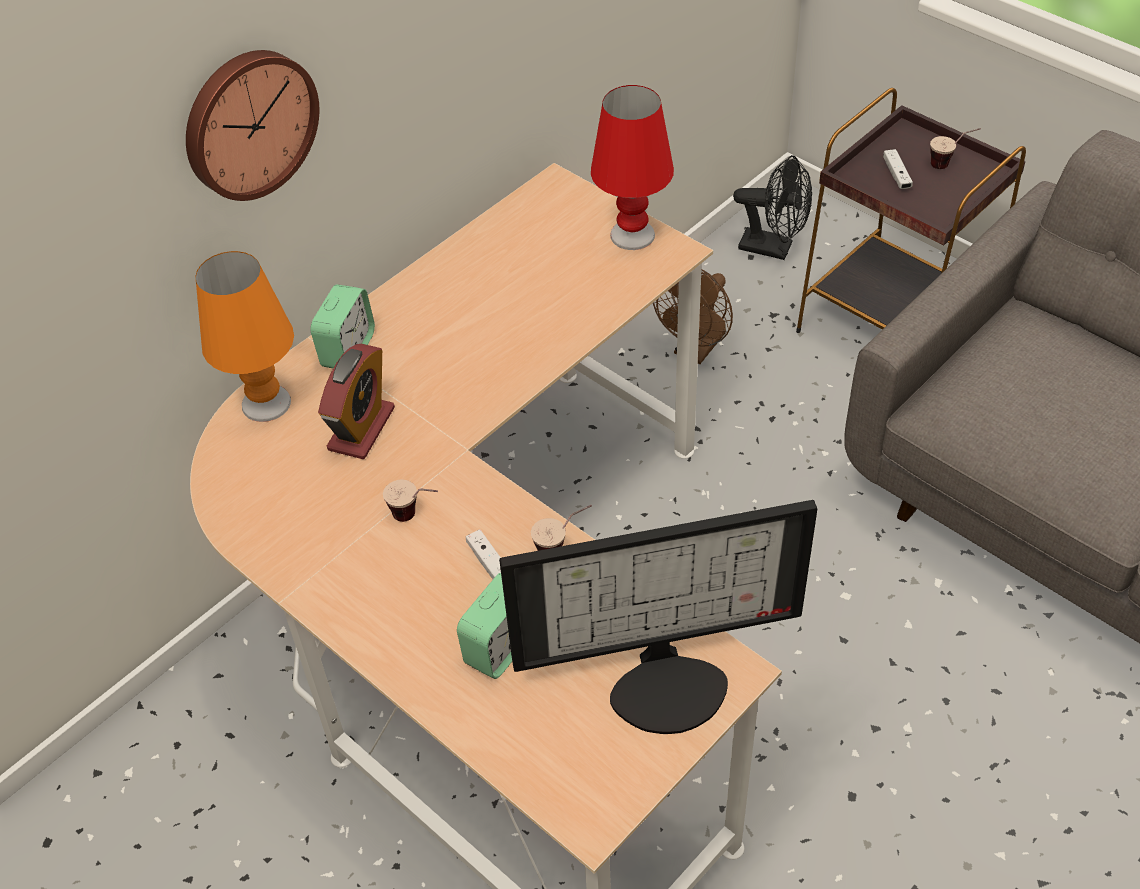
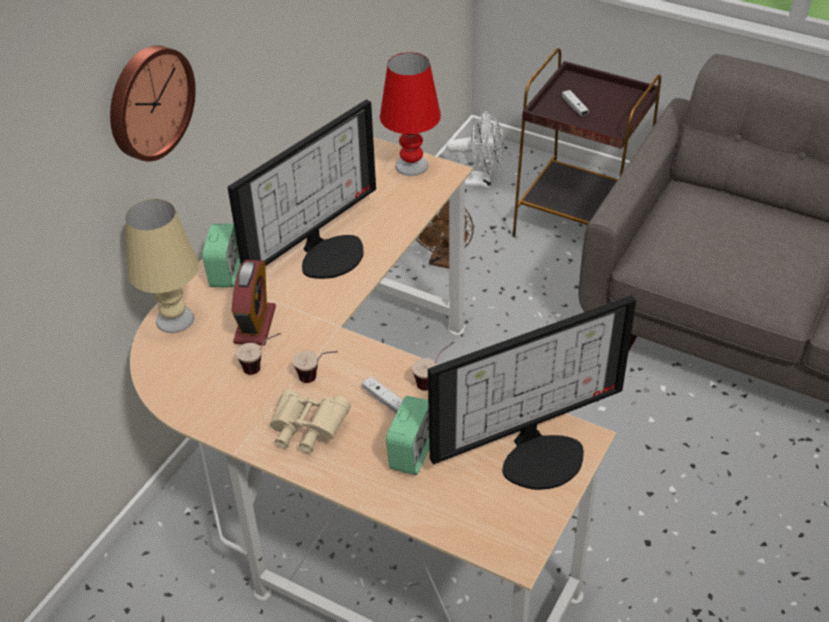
camera: 15 degrees left, 5 degrees down
orange table lamp [195,251,294,422] -> beige table lamp [125,199,199,333]
black fan [733,155,812,260] -> white fan [446,111,504,189]
cup [930,128,981,169] -> cup moved to [236,333,281,375]
none -> monitor [228,100,376,279]
none -> beige binoculars [270,389,351,452]

